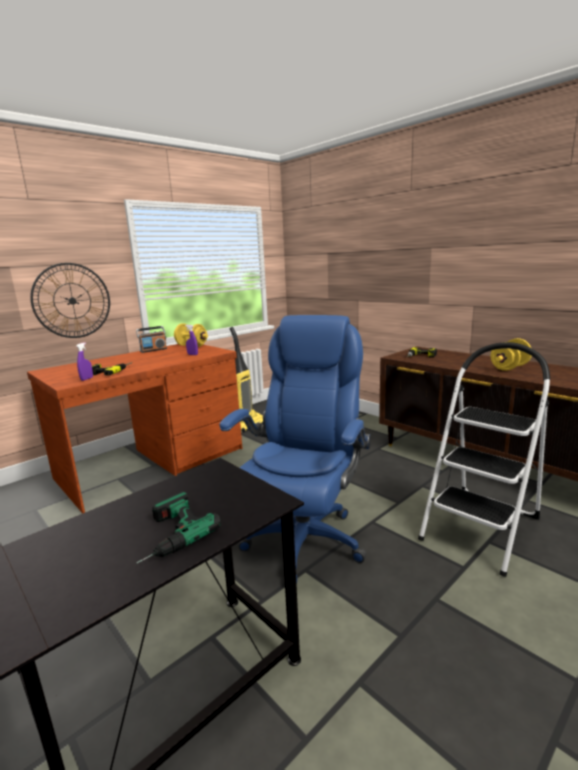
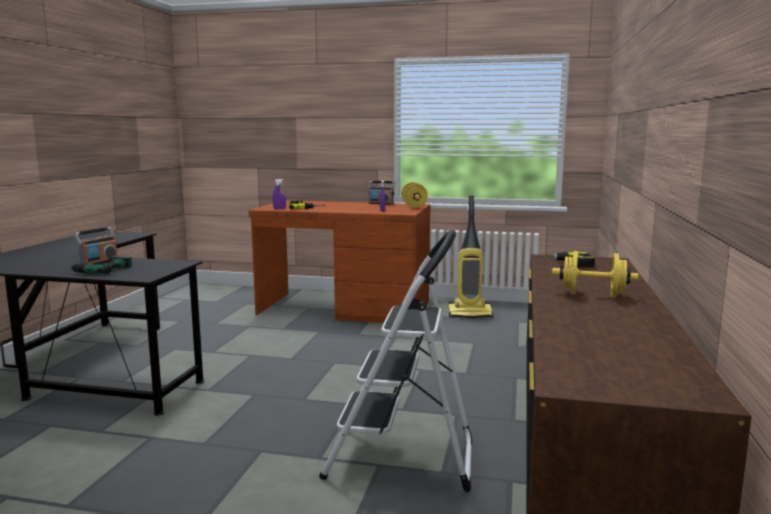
camera: 55 degrees right, 5 degrees down
wall clock [30,263,110,338] -> none
blue office chair [220,315,371,585] -> none
none -> radio [74,227,117,265]

